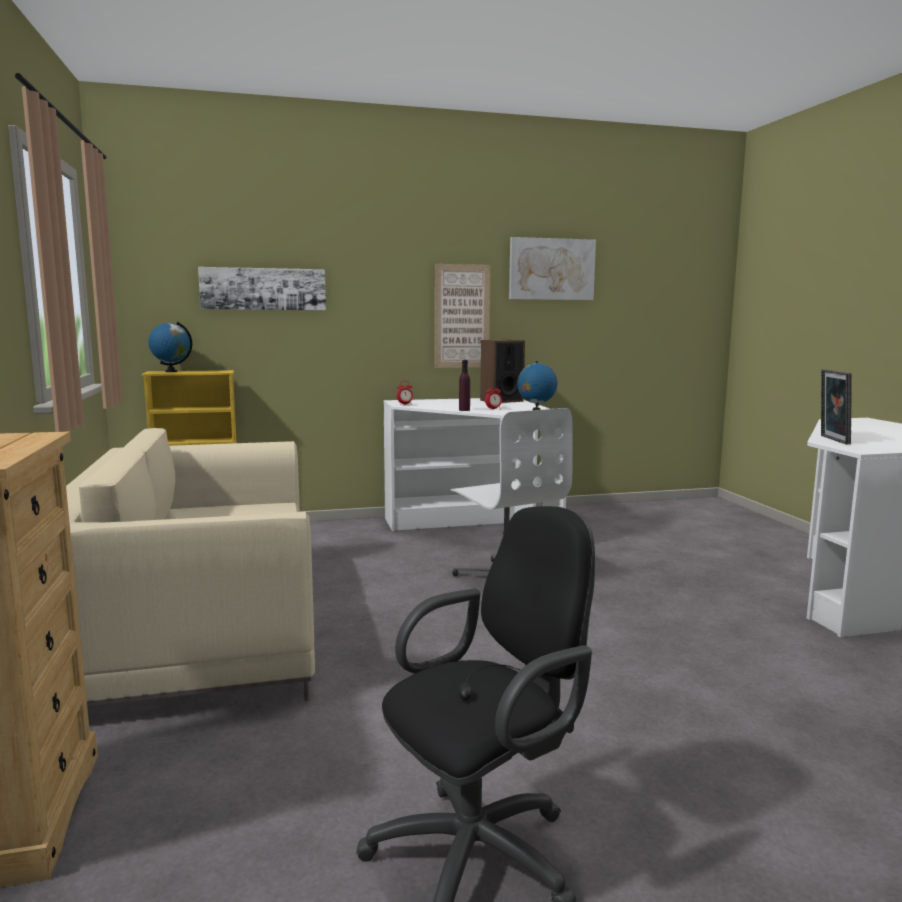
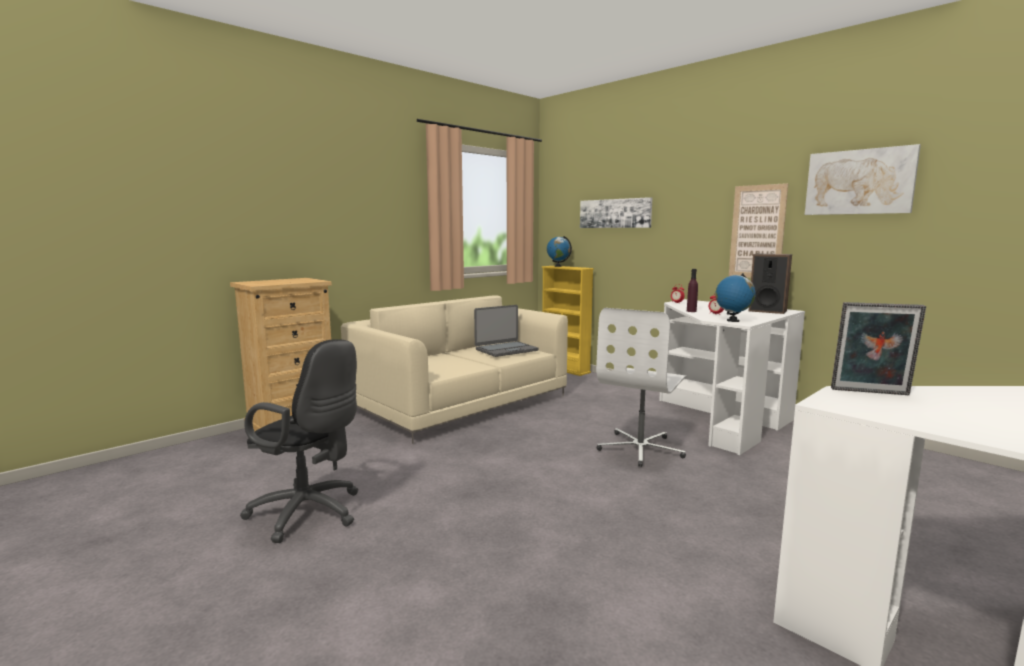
camera: 60 degrees right, 0 degrees up
picture frame [821,369,852,445] -> picture frame turned 135 degrees counterclockwise [831,302,926,395]
none -> laptop [474,305,538,357]

